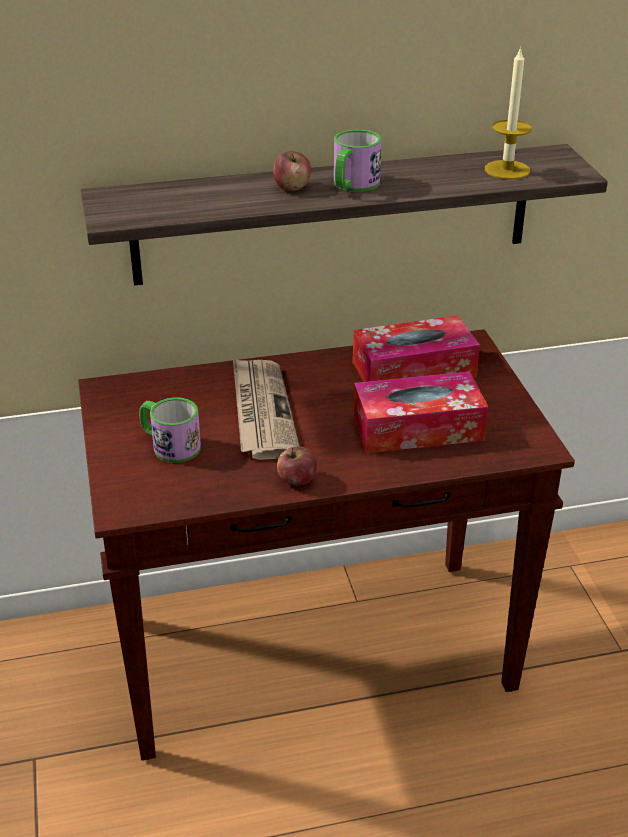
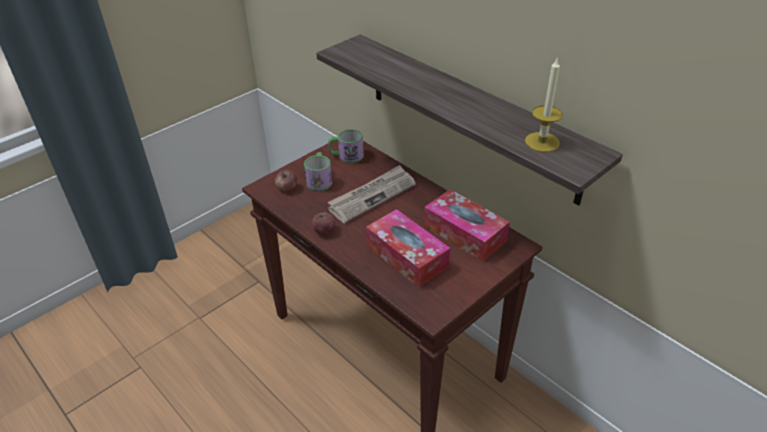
camera: 60 degrees right, 5 degrees up
apple [273,151,311,191] -> apple moved to [275,170,297,192]
mug [334,129,382,192] -> mug moved to [328,129,364,163]

